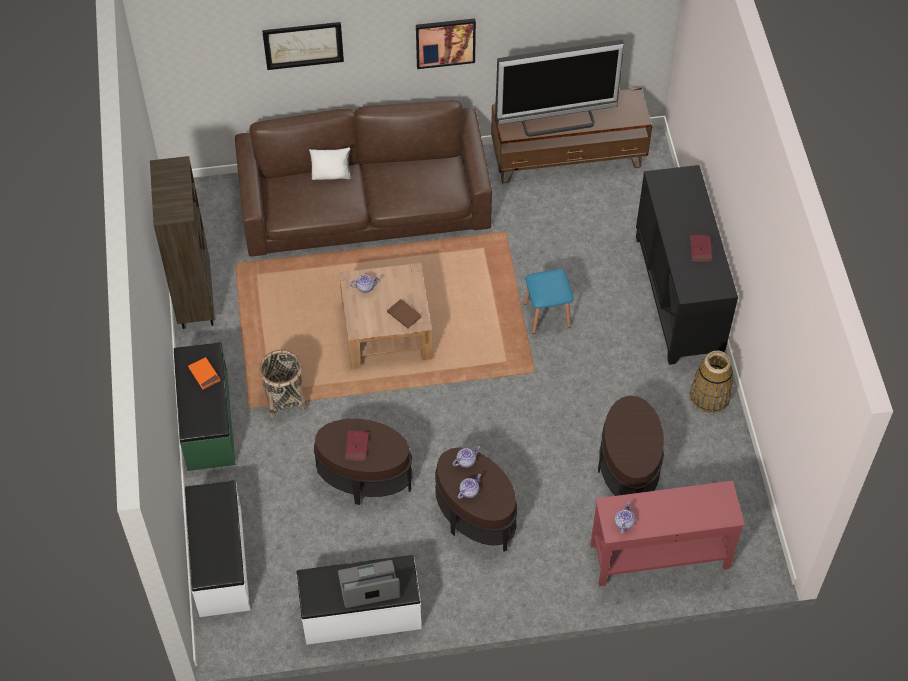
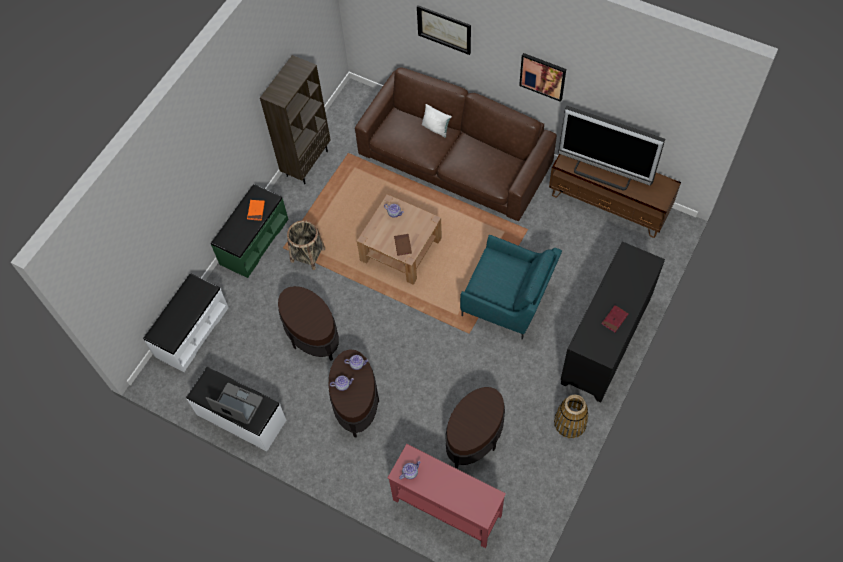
camera: 40 degrees right, 5 degrees up
red book [345,430,369,461] -> none
blue stool [524,269,573,334] -> turquoise armchair [460,235,562,340]

